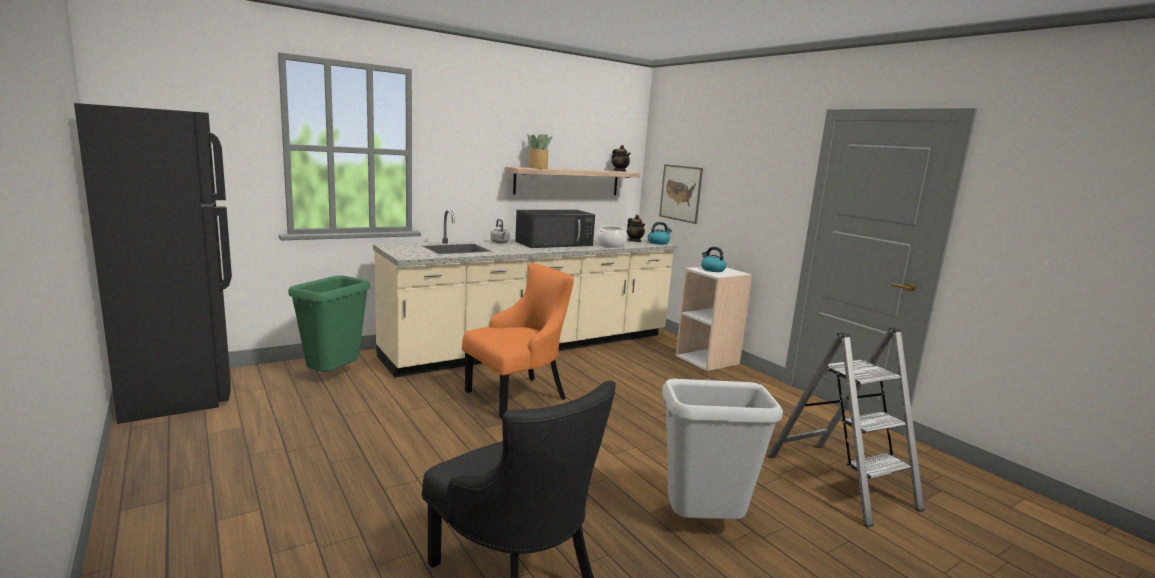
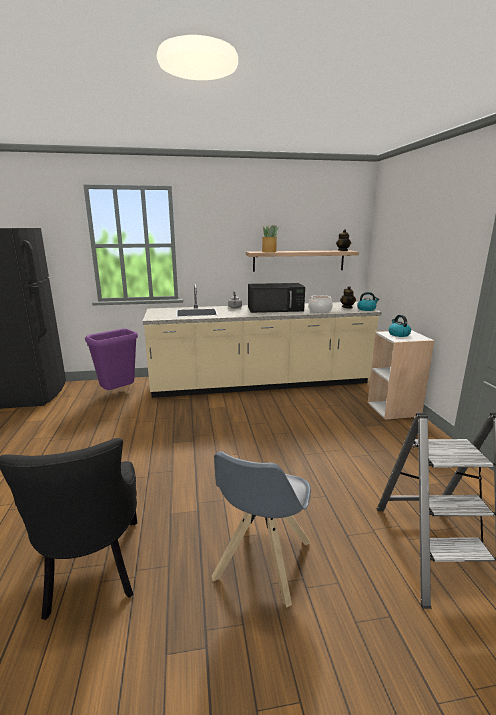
camera: 25 degrees right, 5 degrees up
green trash can [288,275,370,372] -> purple trash can [85,329,138,390]
orange chair [461,263,574,419] -> none
picture [659,164,703,224] -> none
grey trash can [662,379,783,519] -> grey chair [212,451,311,608]

